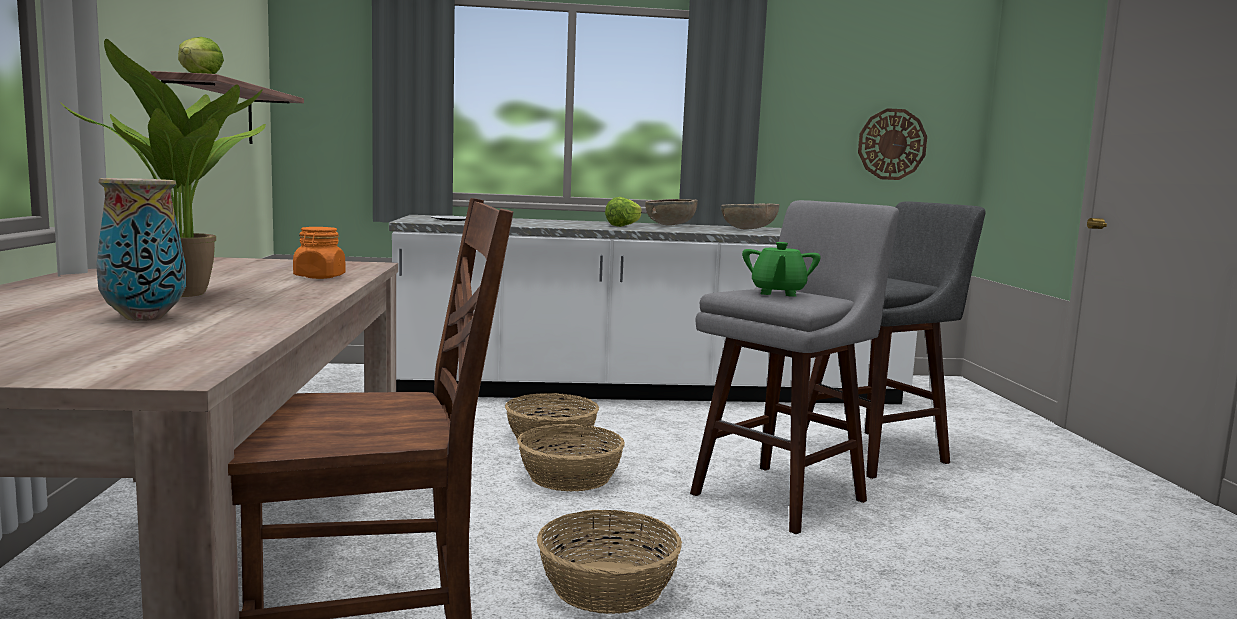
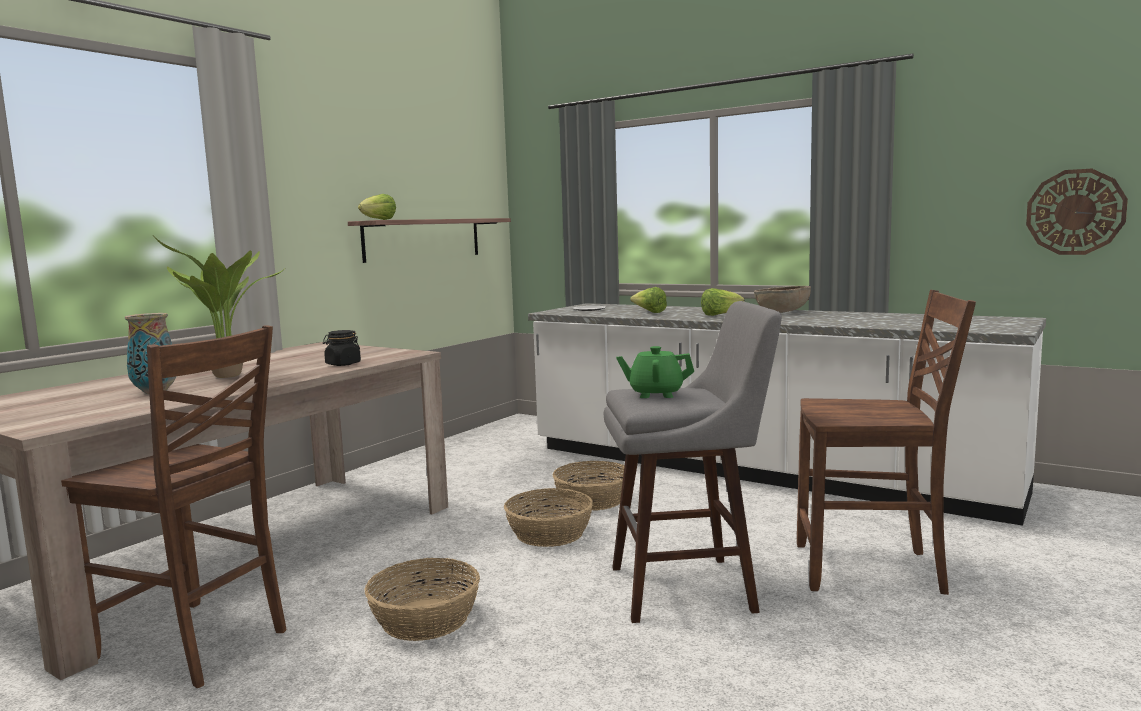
camera: 40 degrees right, 0 degrees up
orange jar [293,227,346,279] -> black jar [323,330,361,366]
brown bowl [721,203,779,230] -> none
green teapot [742,242,821,297] -> green teapot turned 45 degrees clockwise [616,346,694,398]
grey stool [807,201,986,479] -> brown chair [797,290,976,595]
none -> lettuce [630,287,667,313]

